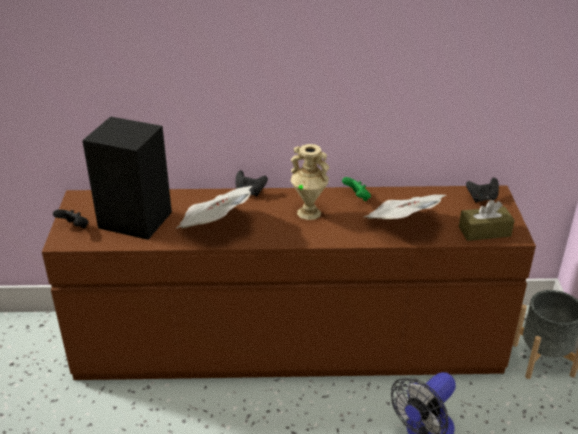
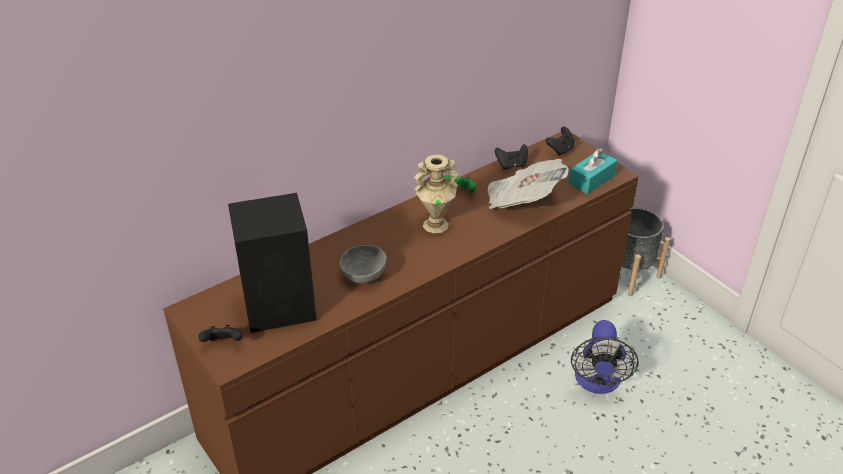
camera: 35 degrees left, 5 degrees up
newspaper [176,186,252,229] -> grey bowl [339,245,387,283]
black game controller [236,170,268,196] -> black game controller moved to [495,144,528,170]
brown tissue box [459,200,515,241] -> turquoise tissue box [569,148,617,194]

